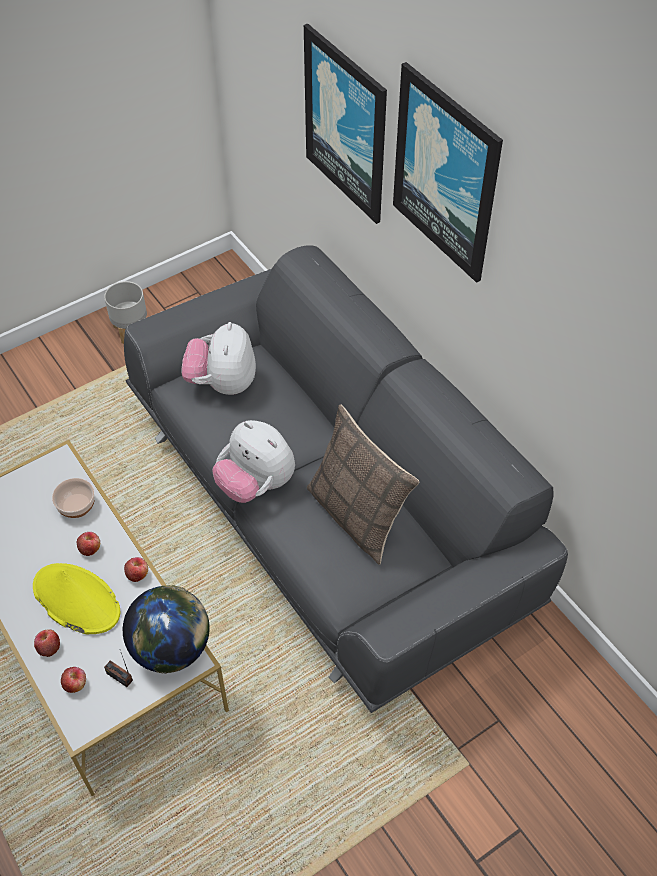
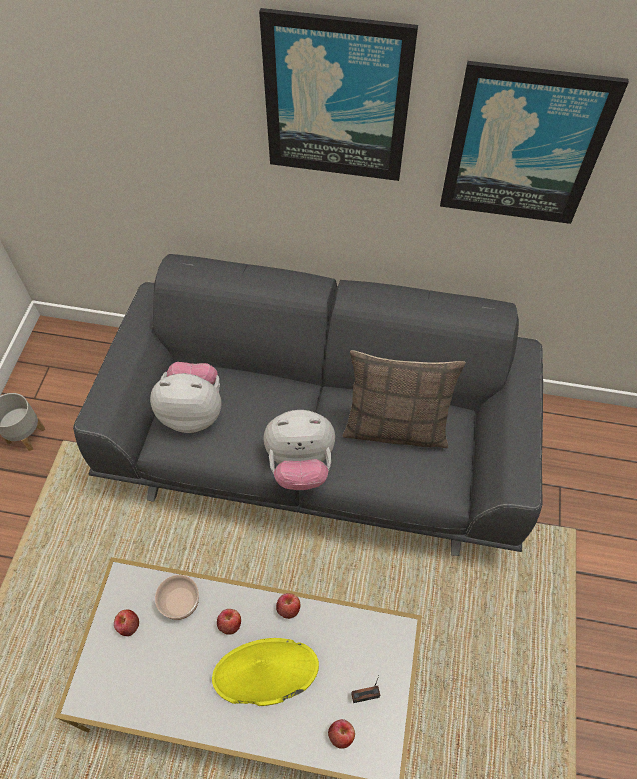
camera: 45 degrees left, 5 degrees up
apple [34,629,60,657] -> apple moved to [114,610,139,636]
globe [123,585,210,674] -> none
plush toy [182,322,256,395] -> plush toy turned 135 degrees clockwise [150,362,221,433]
picture [304,24,387,224] -> picture moved to [440,61,629,224]

